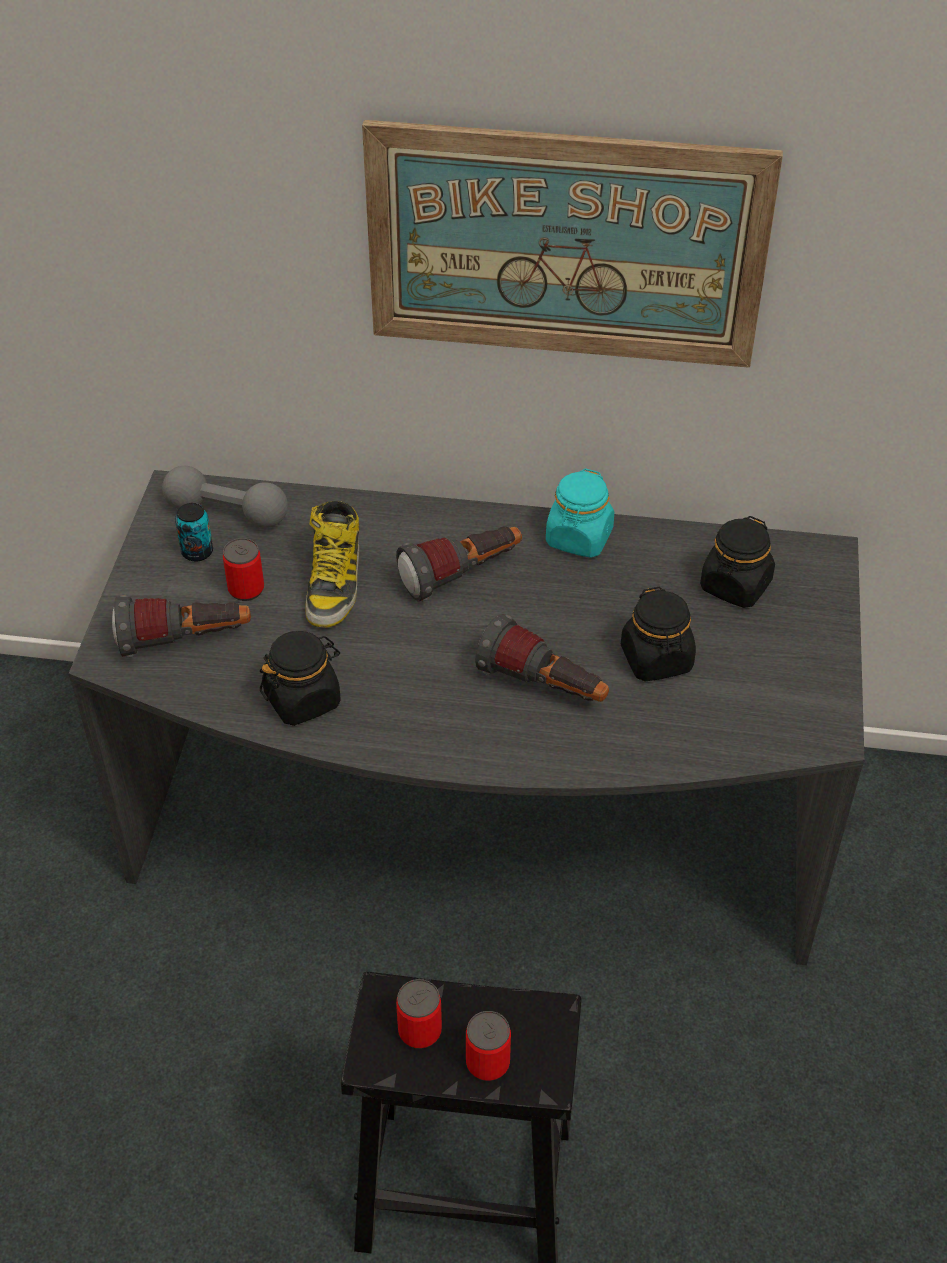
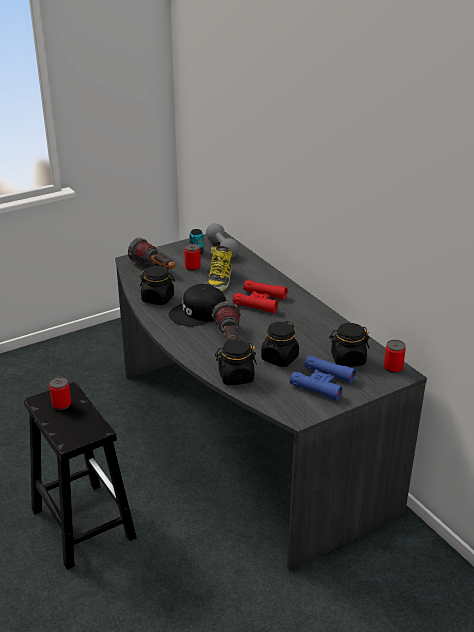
camera: 50 degrees right, 15 degrees down
boot [305,501,359,628] -> boot turned 45 degrees counterclockwise [206,246,232,291]
picture [362,120,783,368] -> none
flashlight [396,526,522,601] -> red binoculars [233,280,287,313]
can [466,1011,511,1081] -> can moved to [384,340,406,373]
turquoise jar [546,468,614,558] -> none
none -> black cap [169,284,226,327]
none -> black jar [215,339,257,385]
none -> blue binoculars [290,355,356,401]

